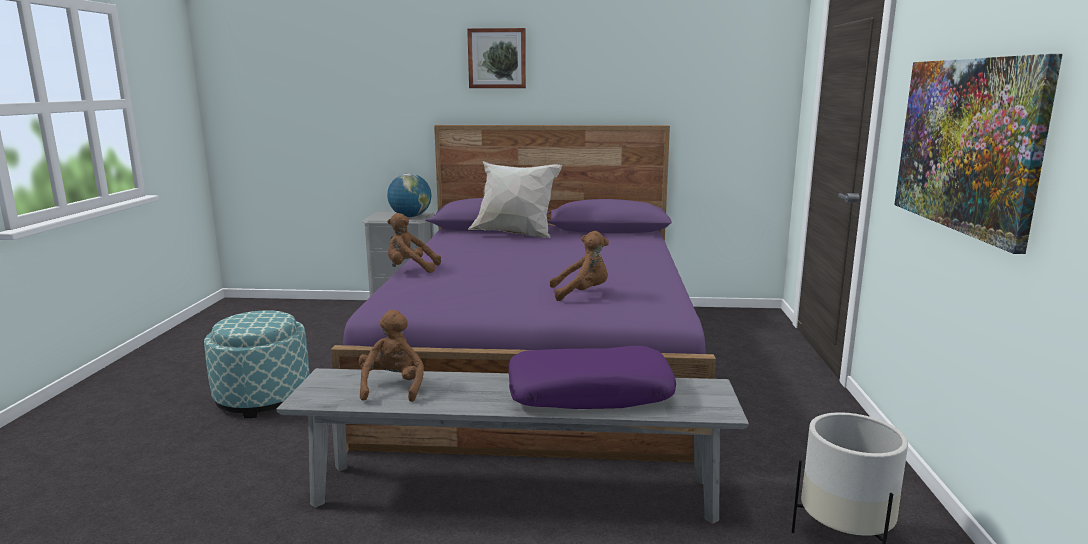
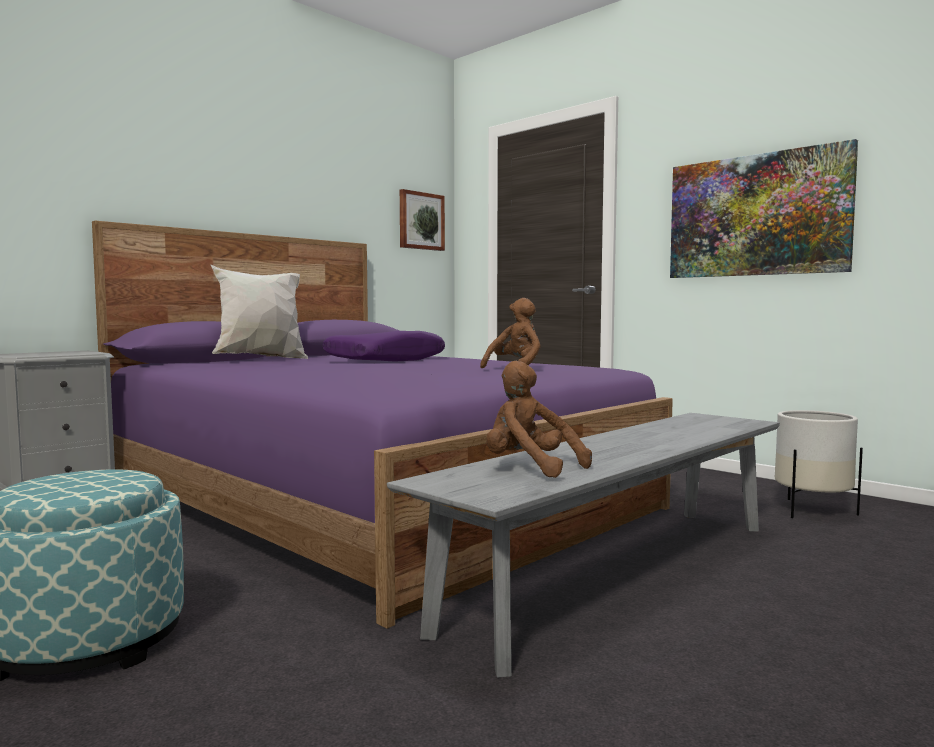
camera: 50 degrees left, 10 degrees down
globe [387,173,431,217] -> none
brown plush toy [387,213,441,273] -> none
picture [467,28,526,88] -> picture moved to [400,189,445,251]
purple pillow [508,346,676,409] -> purple pillow moved to [323,331,445,362]

